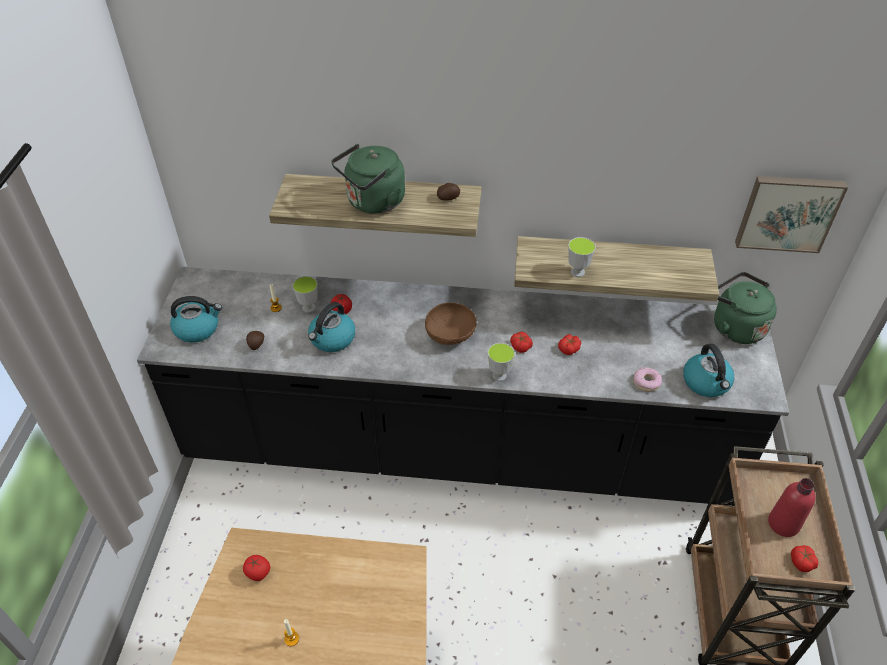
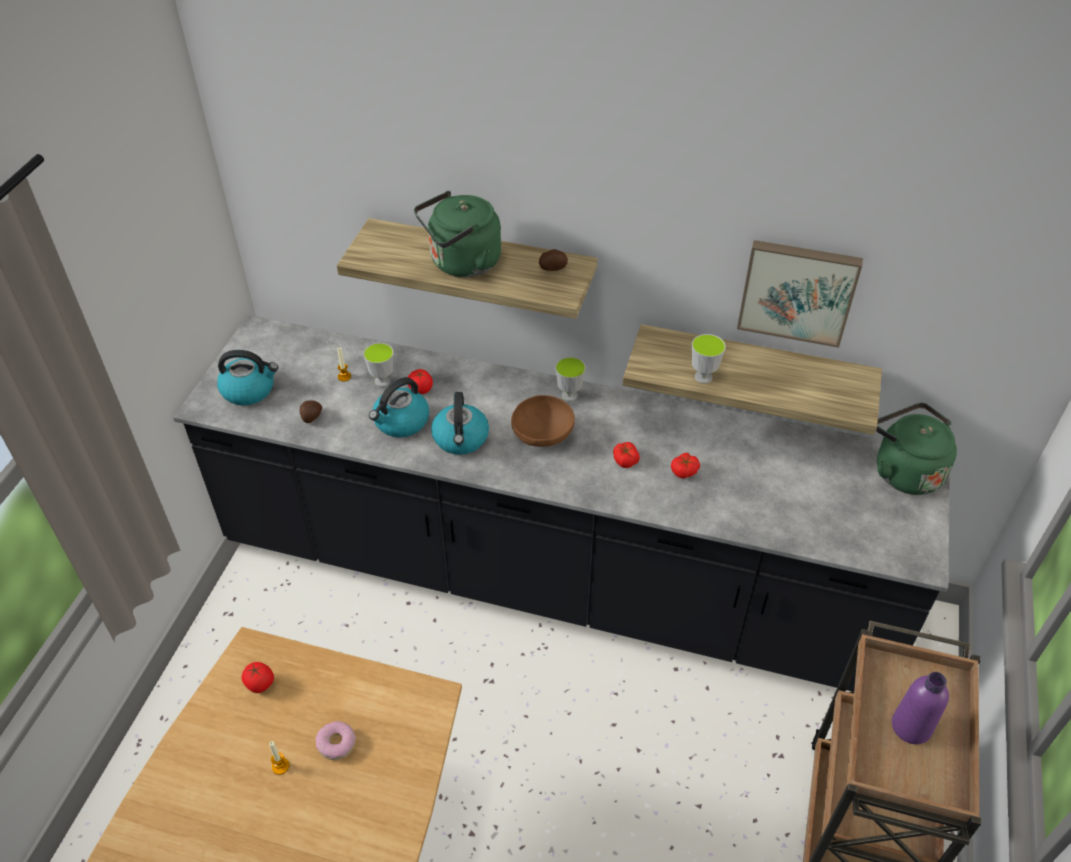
camera: 10 degrees right, 0 degrees up
cup [488,343,515,381] -> cup moved to [555,357,586,401]
donut [633,367,662,392] -> donut moved to [316,721,356,760]
kettle [683,344,734,397] -> kettle moved to [431,392,489,455]
picture [735,176,848,253] -> picture moved to [737,240,863,348]
red bottle [768,478,816,537] -> purple bottle [892,672,949,744]
tomato [791,545,819,572] -> none

